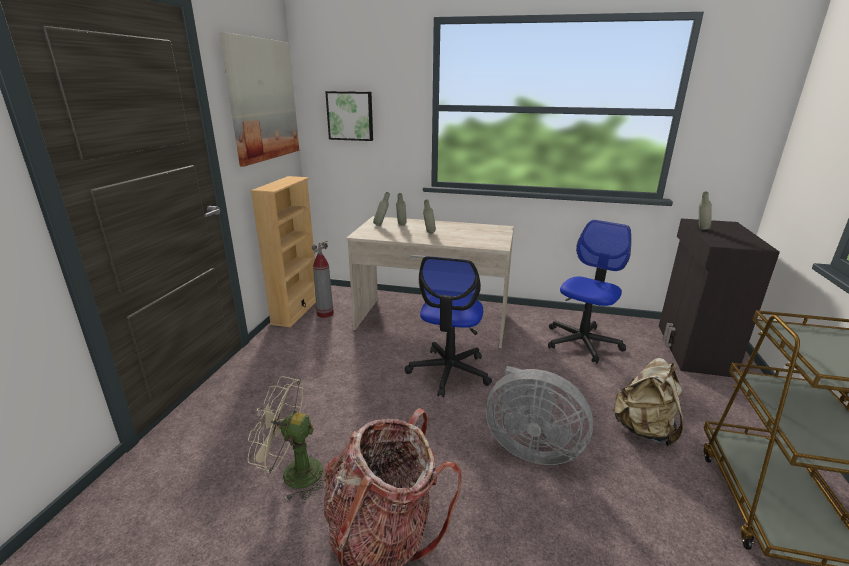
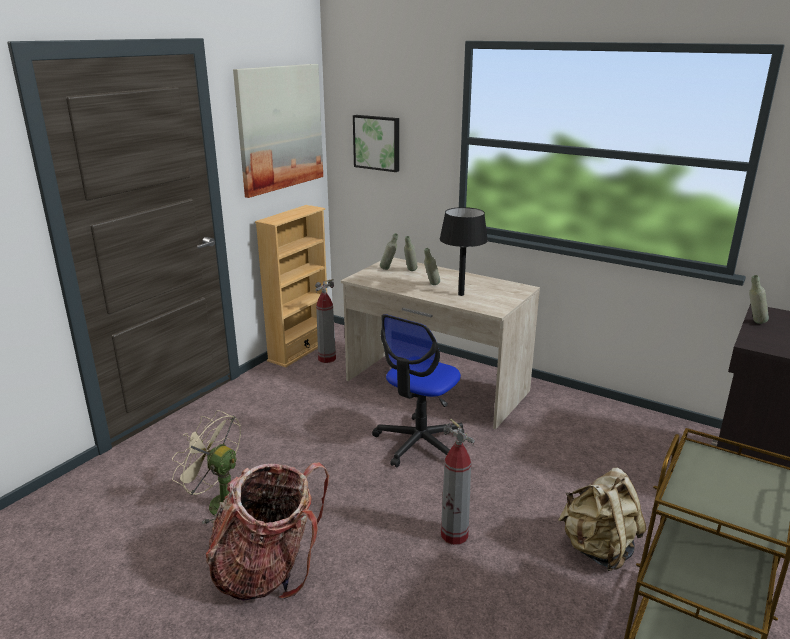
camera: 20 degrees right, 0 degrees up
grey fan [486,366,593,465] -> fire extinguisher [441,419,475,545]
office chair [548,220,631,363] -> none
none -> black table lamp [440,207,488,296]

